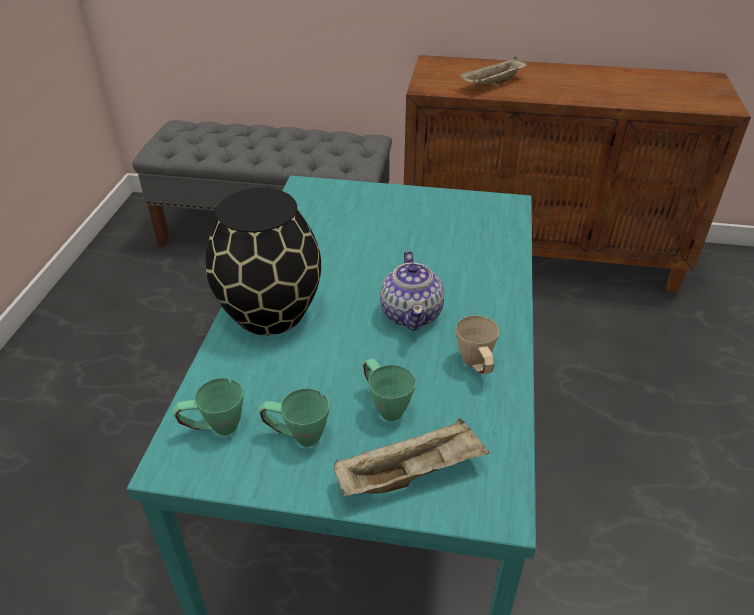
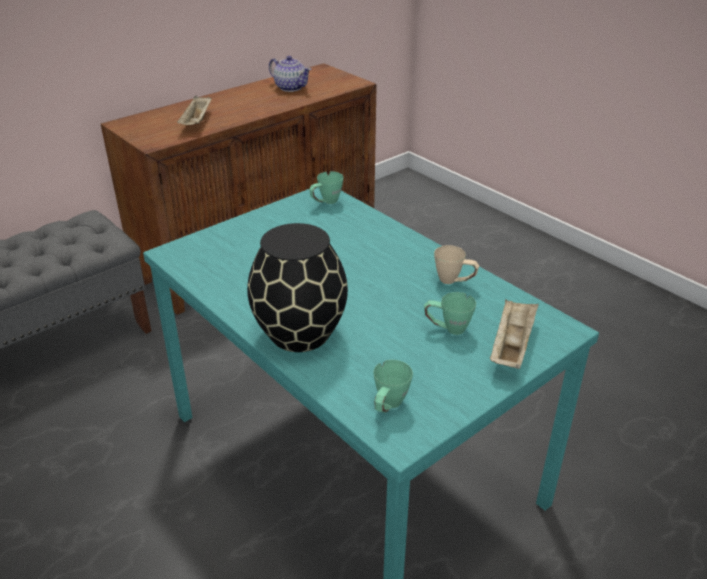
camera: 50 degrees left, 5 degrees down
green mug [259,388,329,447] -> green mug moved to [309,171,343,204]
teapot [380,251,444,331] -> teapot moved to [269,56,311,92]

